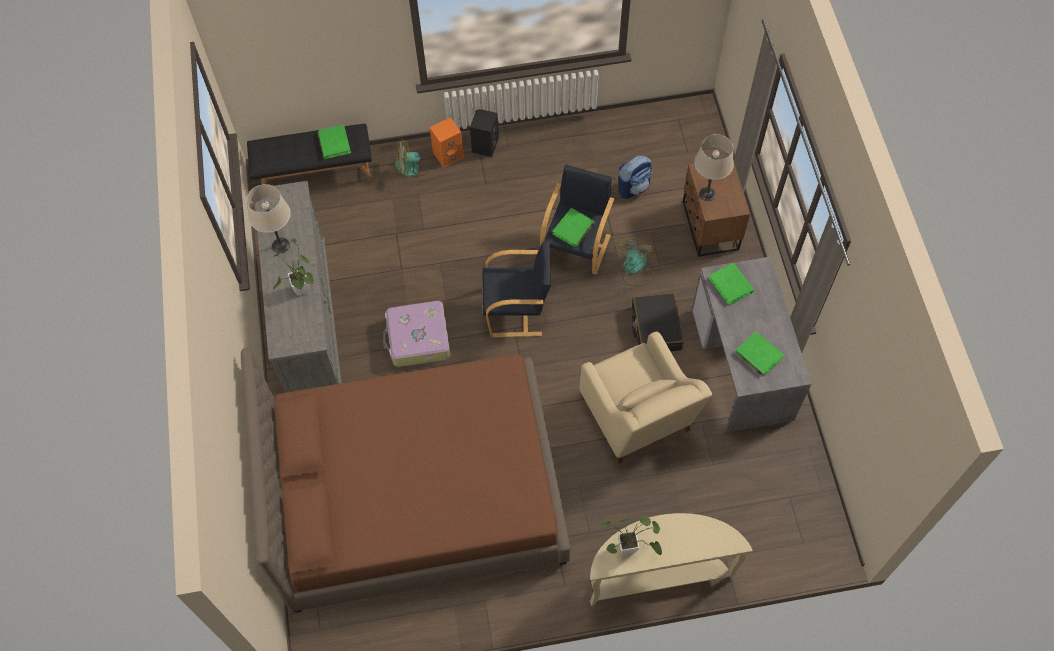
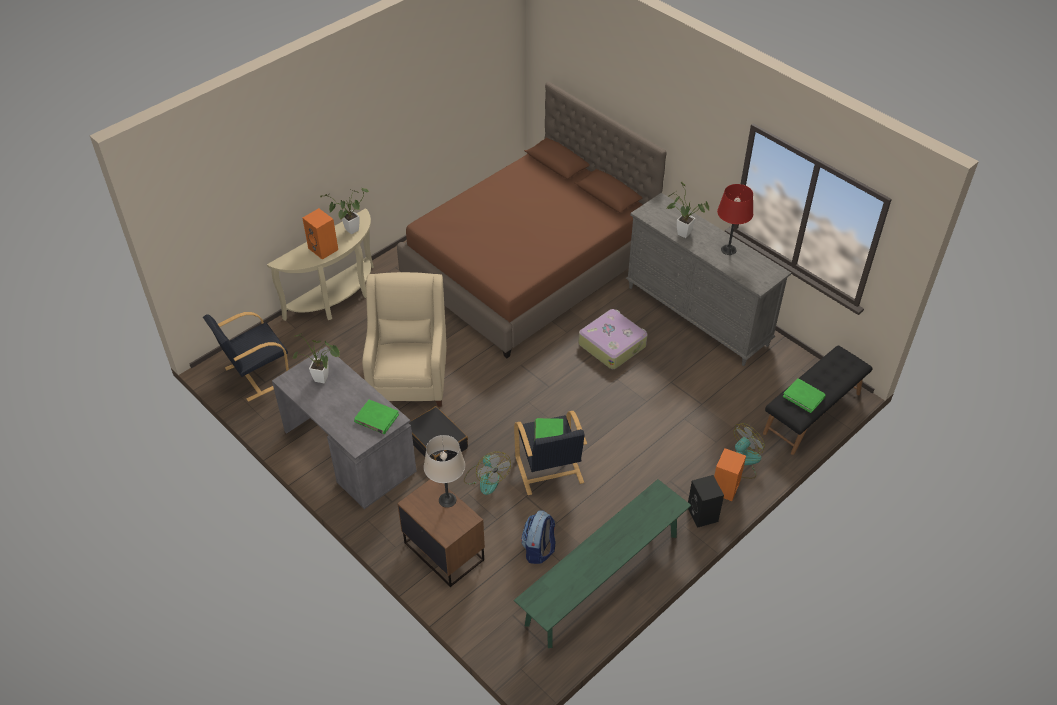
camera: 145 degrees right, 15 degrees down
beige table lamp [246,184,291,253] -> red table lamp [717,184,753,255]
black armchair [483,241,551,337] -> black armchair moved to [203,312,289,402]
beige armchair [580,331,712,464] -> beige armchair turned 60 degrees clockwise [362,272,447,407]
green book [736,331,784,376] -> potted plant [293,333,340,383]
none -> orange speaker [302,208,338,260]
none -> green bench [514,479,691,648]

